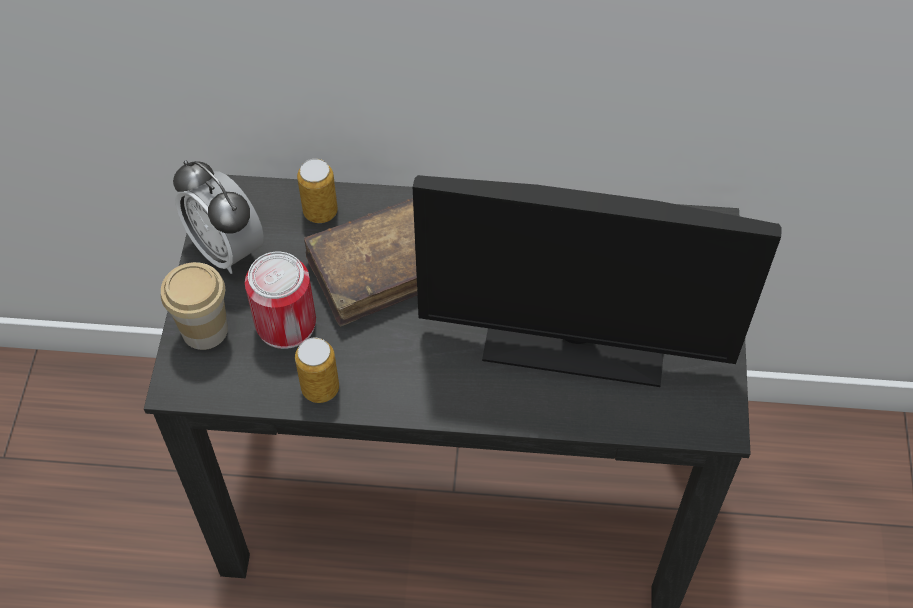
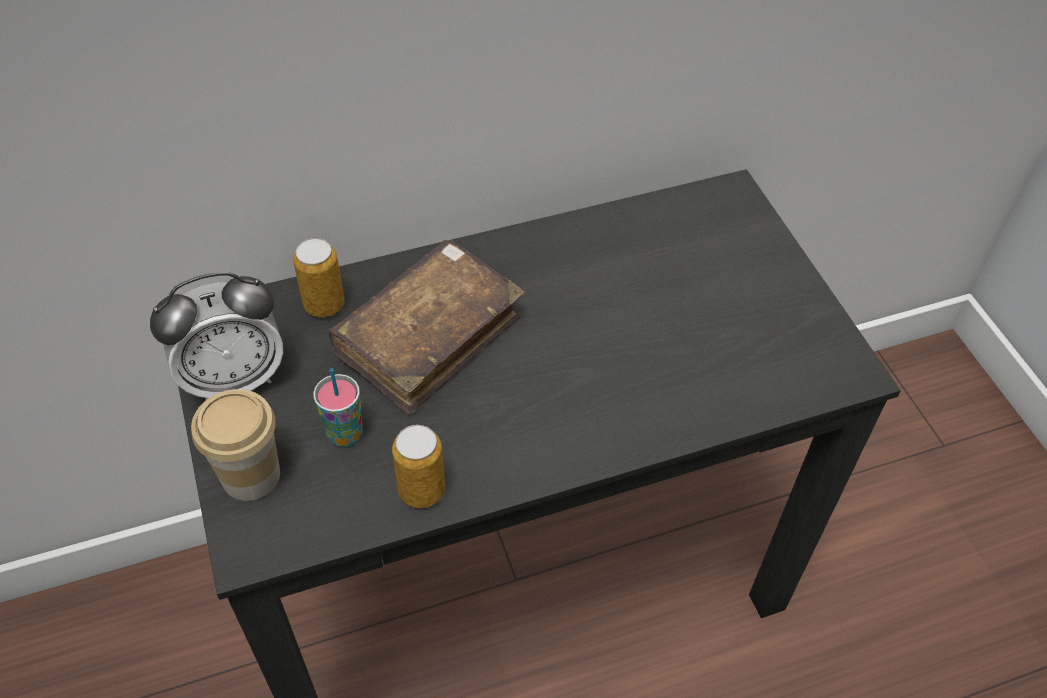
camera: 25 degrees left, 5 degrees down
alarm clock [173,160,264,274] -> alarm clock turned 45 degrees counterclockwise [150,272,283,401]
can [245,252,316,349] -> cup [313,368,363,447]
monitor [413,175,782,387] -> none

